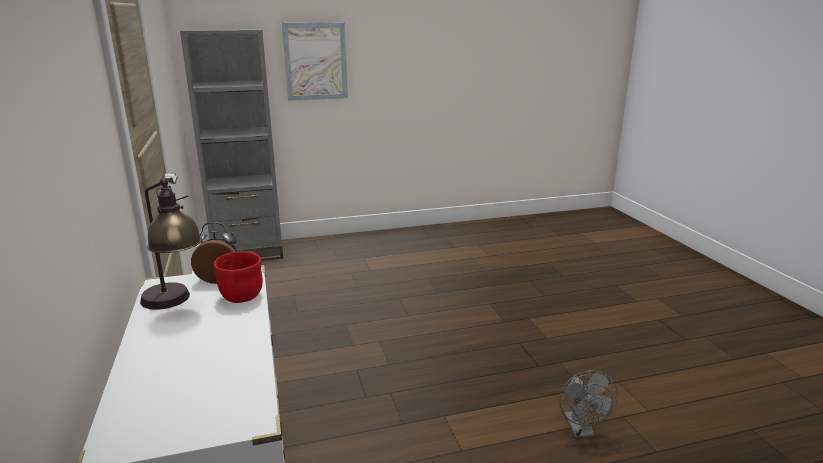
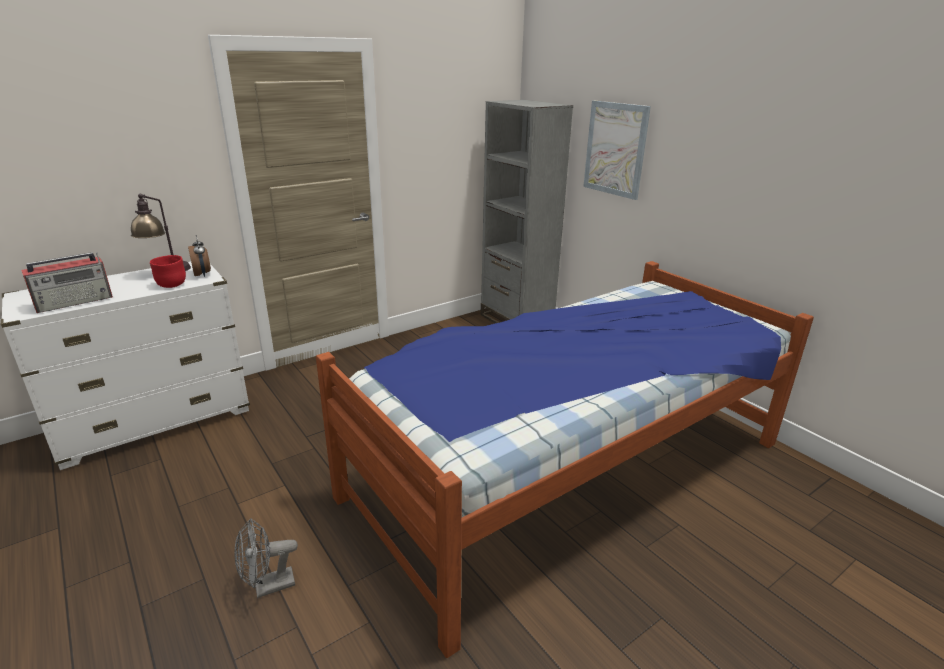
camera: 70 degrees right, 5 degrees up
none -> radio [21,252,113,313]
none -> bed [316,261,814,658]

